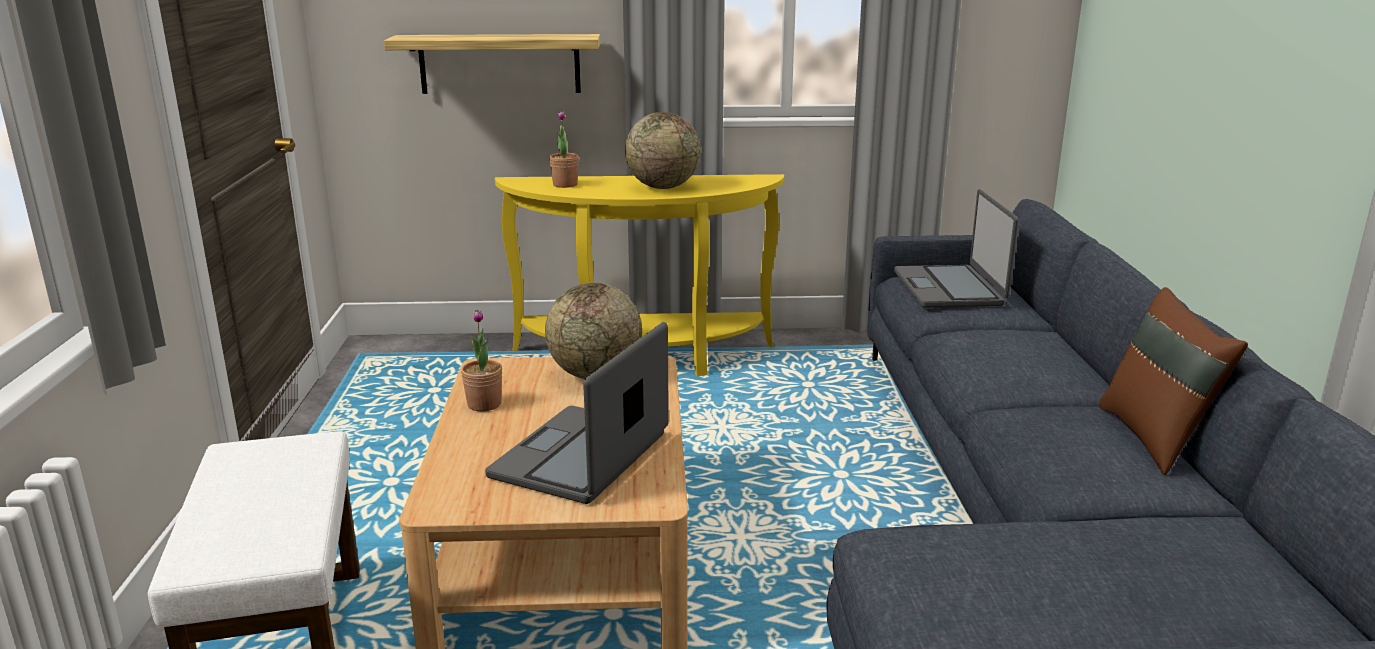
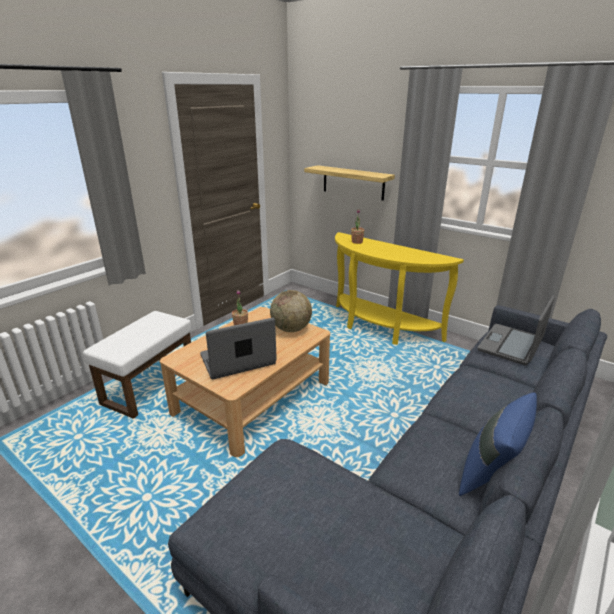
camera: 40 degrees right, 5 degrees up
globe [625,112,701,189] -> none
brown pillow [1099,287,1248,475] -> blue pillow [459,392,537,496]

